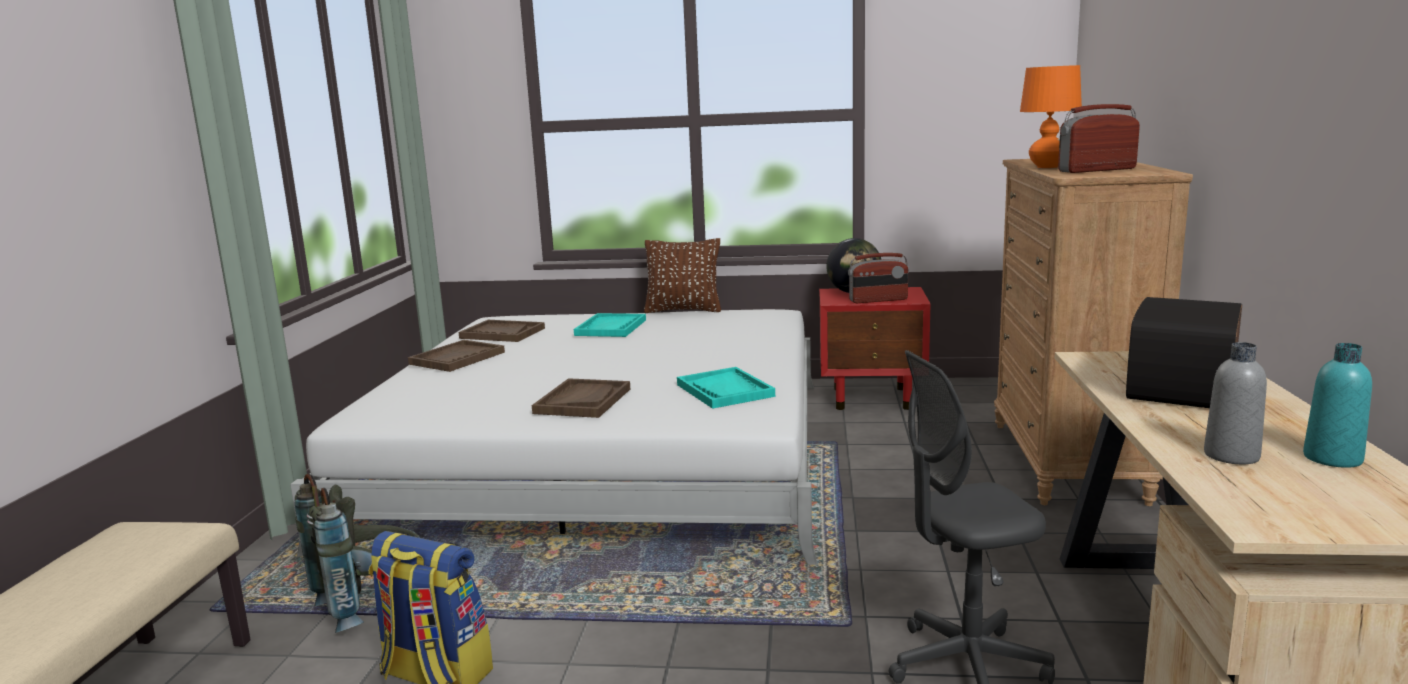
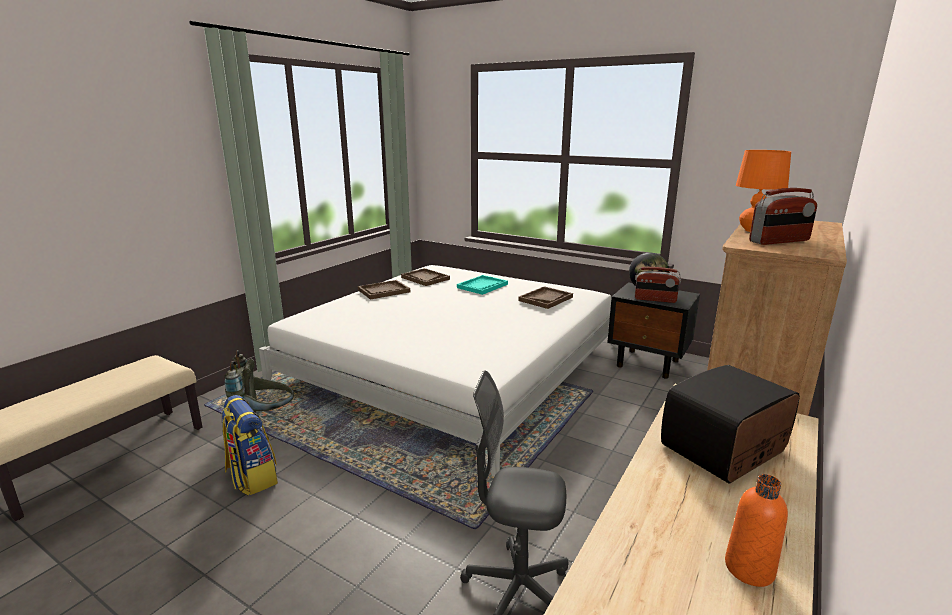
camera: 25 degrees right, 5 degrees up
brown tray [532,378,630,418] -> brown tray moved to [518,286,573,309]
brown pillow [644,238,721,313] -> none
turquoise tray [677,367,775,409] -> none
red nightstand [819,287,930,410] -> black nightstand [607,282,700,379]
radio [1058,104,1140,173] -> radio turned 150 degrees clockwise [749,188,817,245]
grey bottle [1204,342,1267,464] -> none
turquoise bottle [1303,343,1372,467] -> orange bottle [725,474,788,587]

